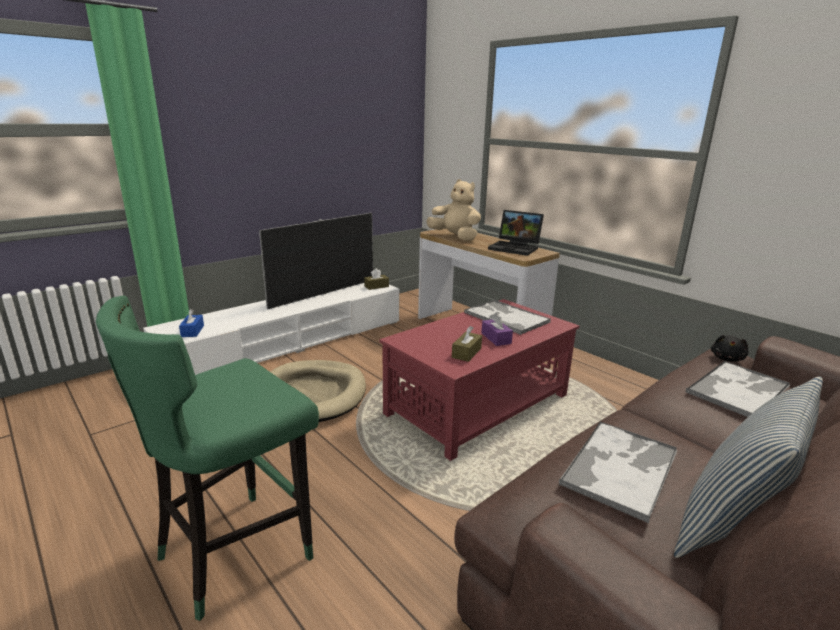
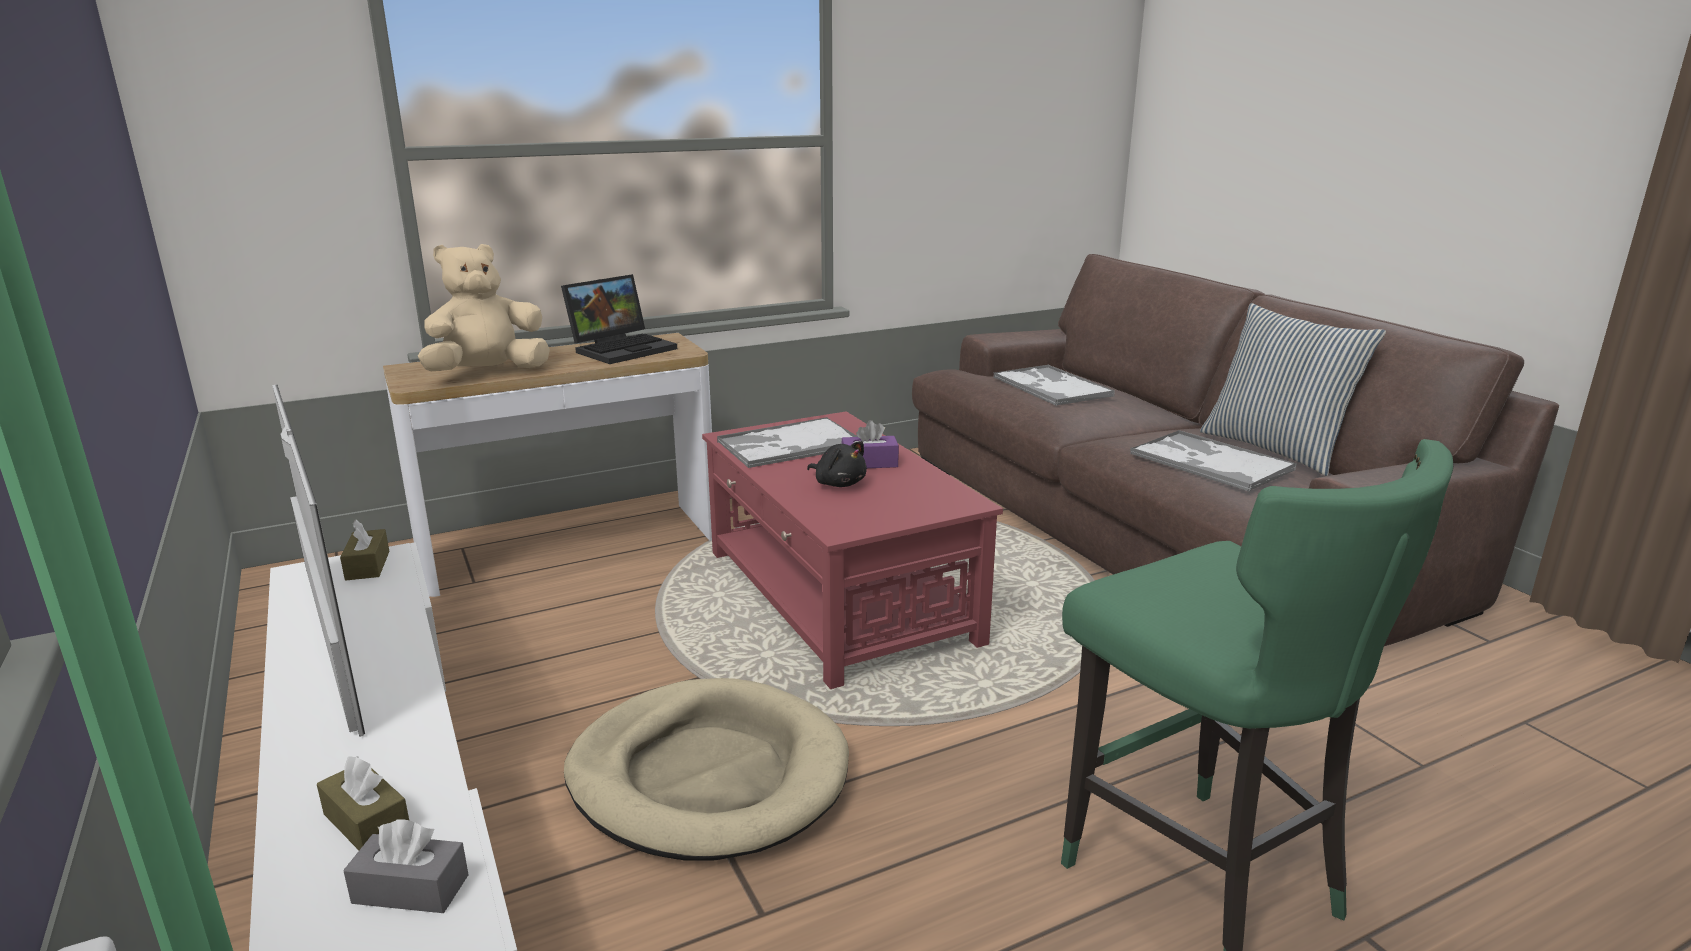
camera: 75 degrees left, 0 degrees up
blue tissue box [179,309,204,337] -> grey tissue box [343,819,468,913]
brown tissue box [452,326,482,362] -> brown tissue box moved to [317,756,409,850]
black plush toy [711,335,748,362] -> black plush toy moved to [807,441,867,487]

